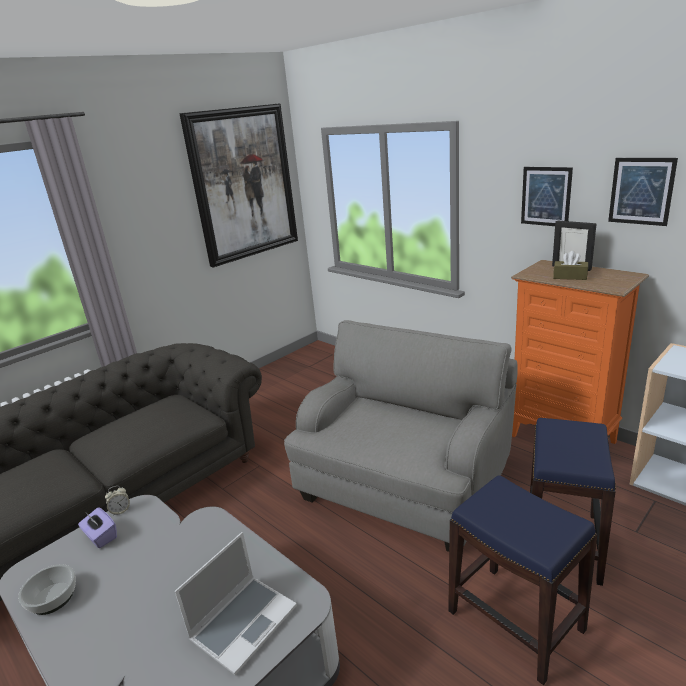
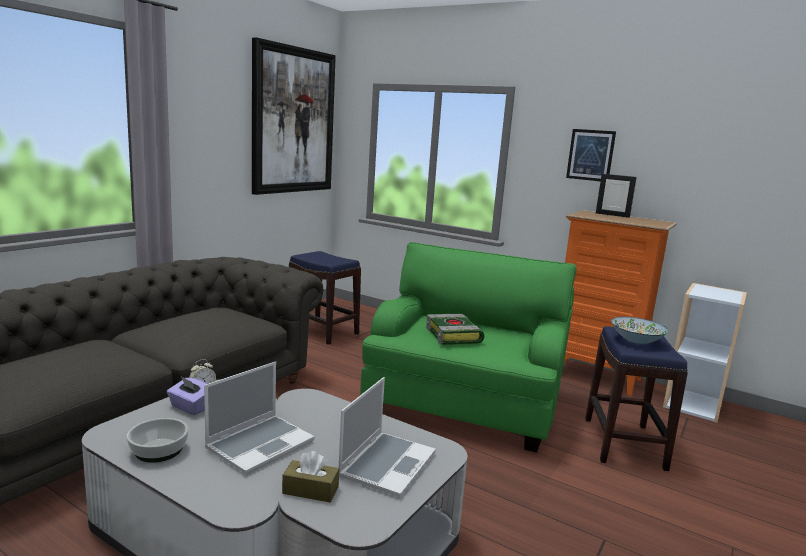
camera: 15 degrees left, 10 degrees down
grey armchair [284,320,518,552] -> green armchair [360,242,577,452]
stool [448,475,597,685] -> stool moved to [289,251,361,345]
brown tissue box [553,251,588,280] -> brown tissue box moved to [282,451,339,502]
picture [608,158,678,226] -> none
none -> laptop [204,361,315,474]
none -> book [426,314,485,345]
none -> bowl [611,317,669,344]

